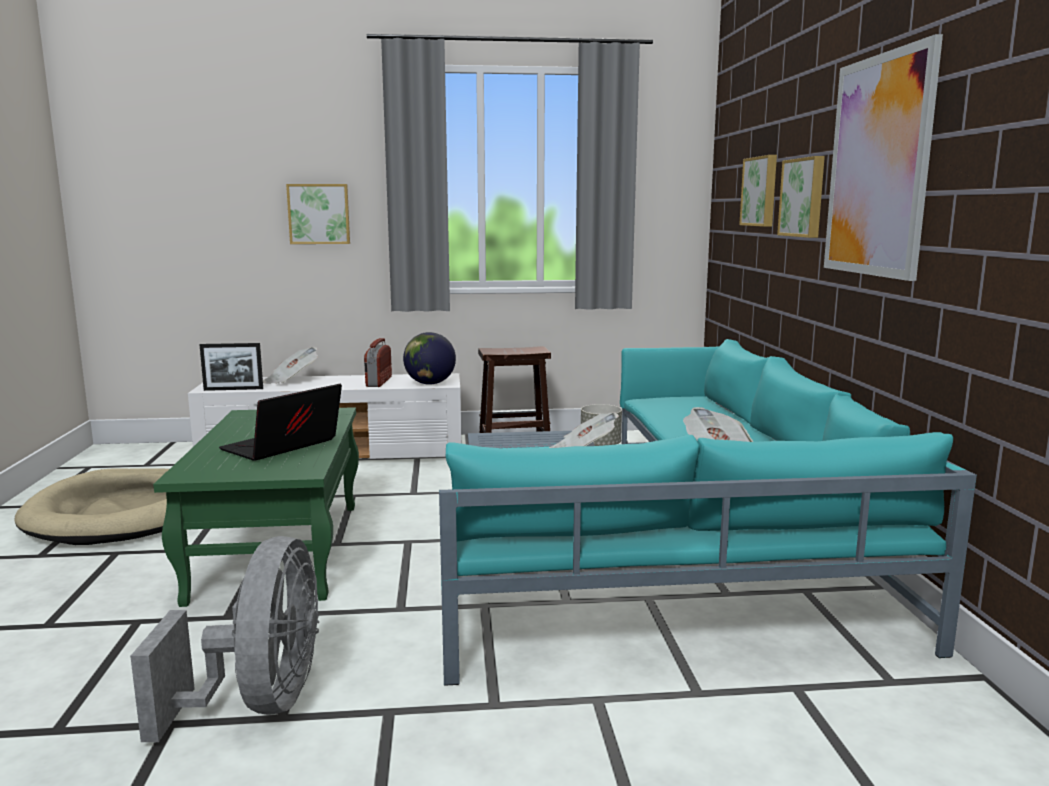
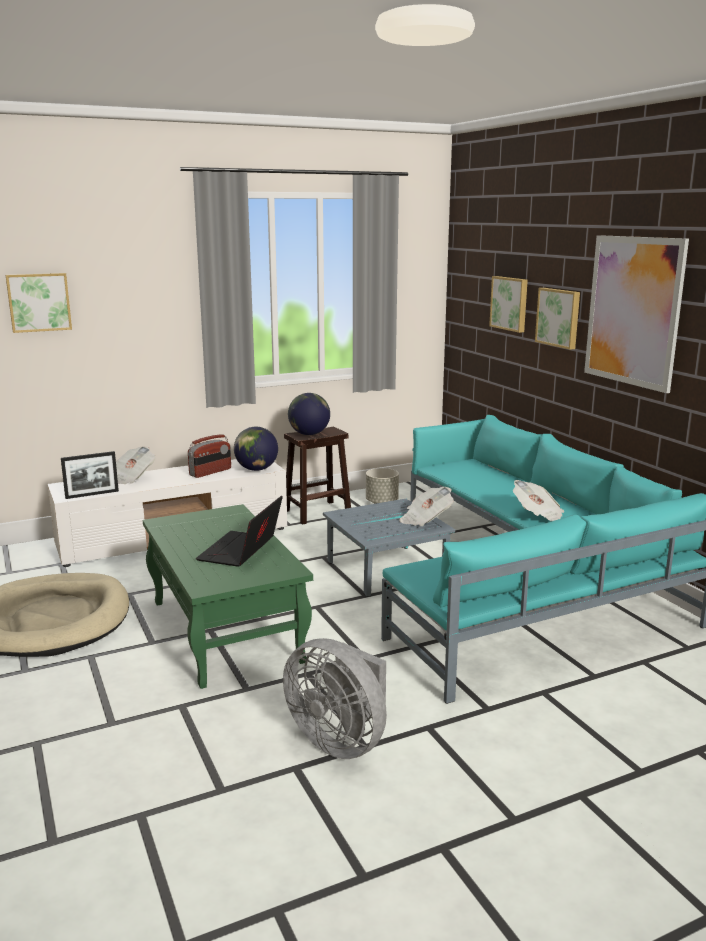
camera: 20 degrees left, 5 degrees up
grey fan [130,536,319,742] -> grey fan turned 150 degrees clockwise [283,638,387,759]
picture [286,184,350,244] -> picture moved to [6,273,72,333]
radio [364,338,392,387] -> radio turned 120 degrees counterclockwise [188,434,231,478]
none -> globe [288,393,330,435]

